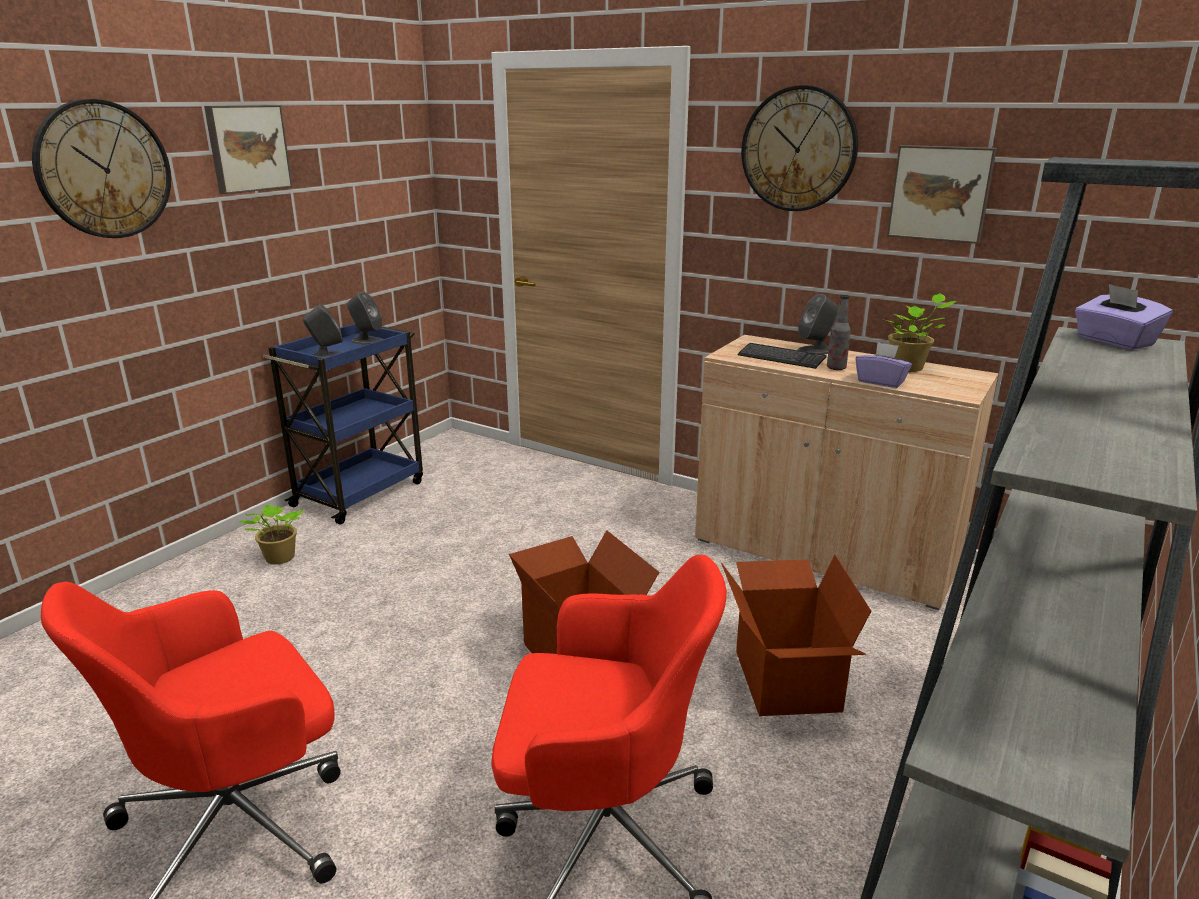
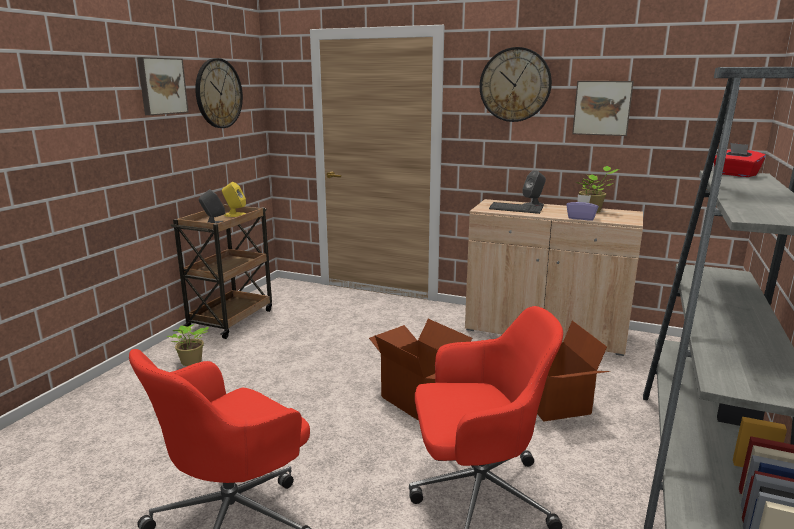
camera: 10 degrees left, 5 degrees down
wall clock [32,99,171,238] -> wall clock moved to [195,58,243,128]
blue cart [263,324,423,525] -> brown cart [171,204,272,339]
grey speaker [347,292,383,345] -> yellow speaker [222,182,246,217]
bottle [827,295,851,370] -> none
purple tissue box [1075,284,1172,350] -> red tissue box [714,143,766,177]

